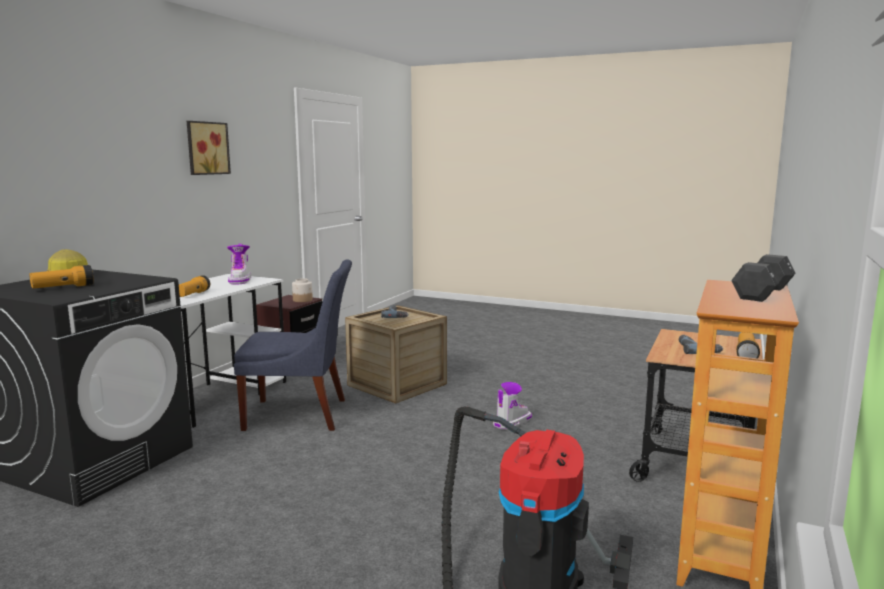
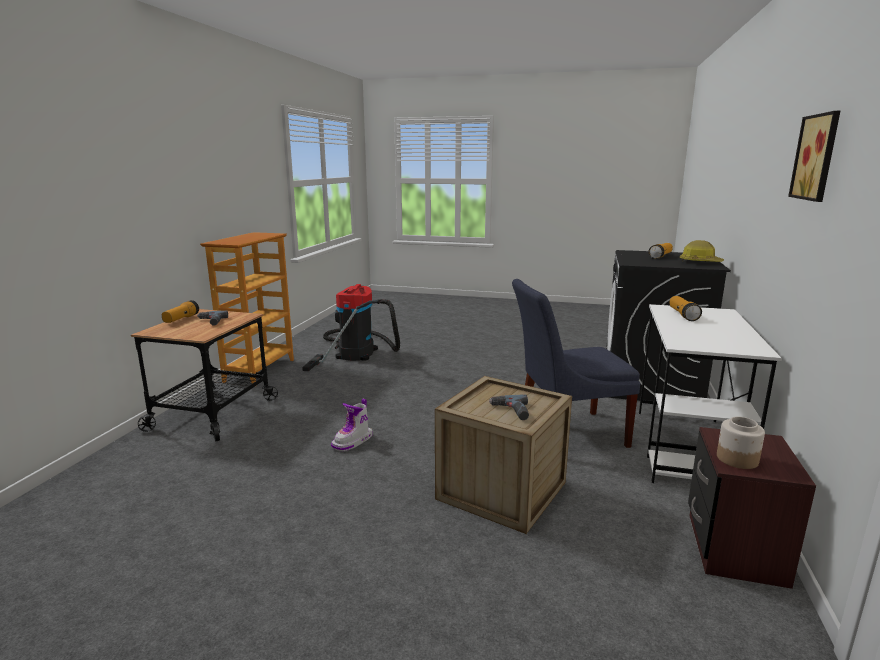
camera: 170 degrees right, 5 degrees up
boot [227,244,251,285] -> none
black dumbbell [731,254,796,302] -> none

